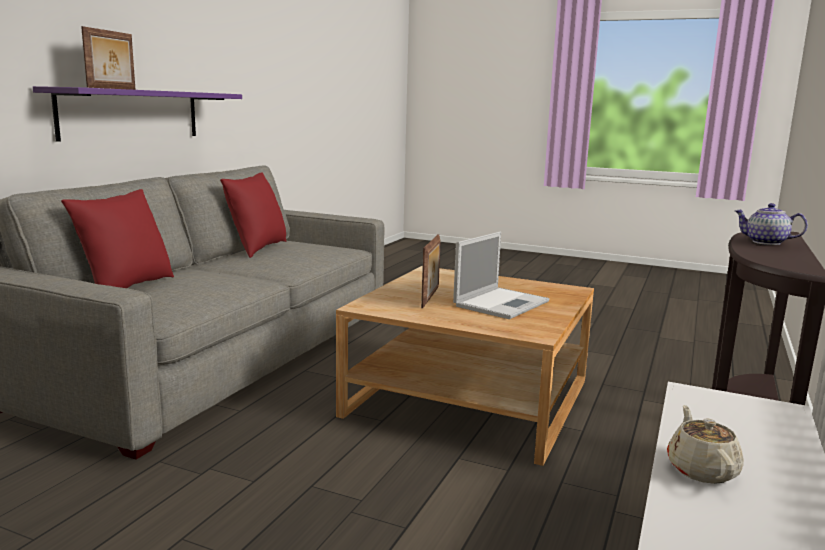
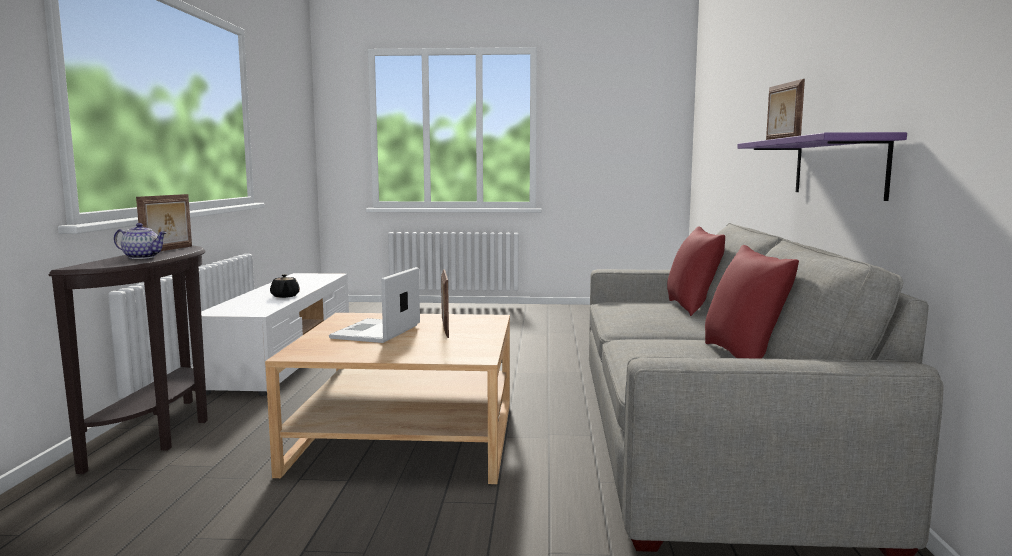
camera: 160 degrees right, 5 degrees down
beige teapot [667,405,744,484] -> black teapot [270,274,300,298]
none -> picture frame [136,194,192,251]

